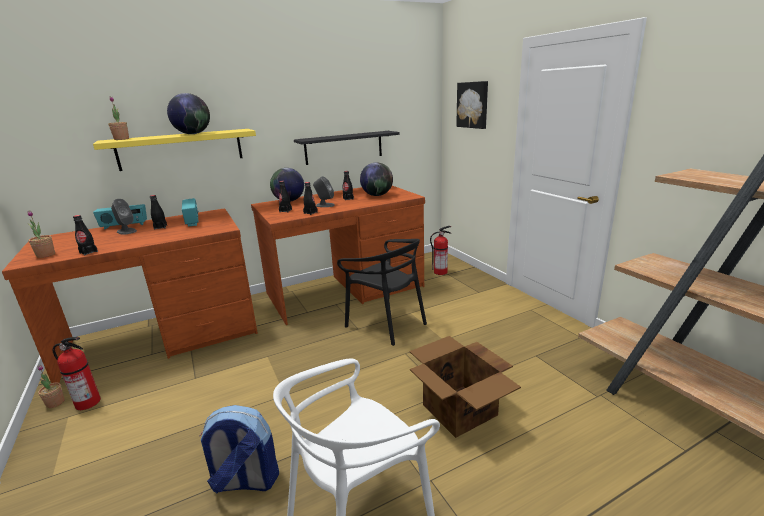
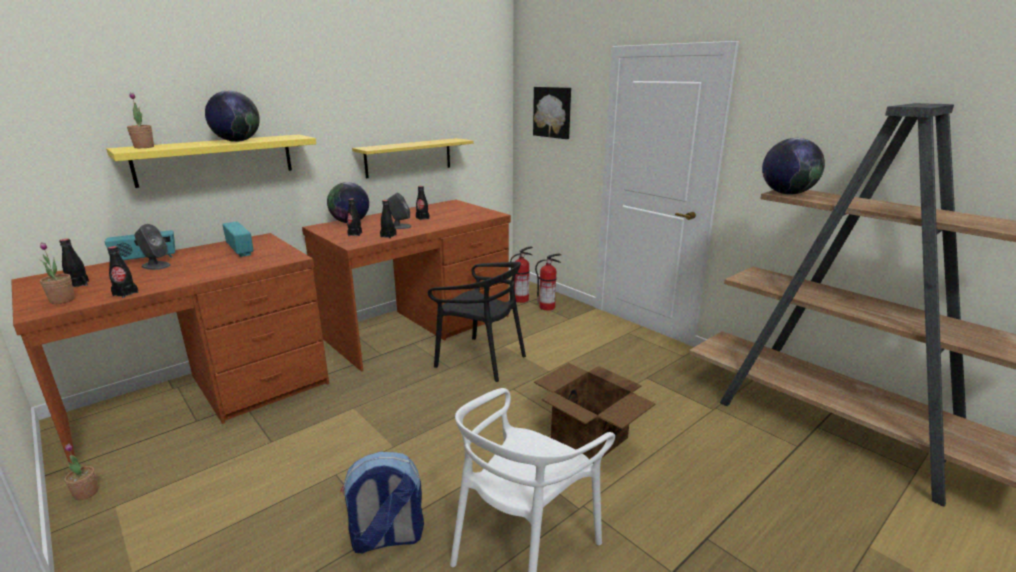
camera: 15 degrees left, 0 degrees up
fire extinguisher [53,337,101,410] -> fire extinguisher moved to [535,254,561,310]
black bottle [150,195,167,230] -> black bottle moved to [60,239,89,287]
black shelf [294,131,400,165] -> yellow shelf [352,138,473,179]
globe [360,162,393,196] -> globe moved to [762,138,825,194]

